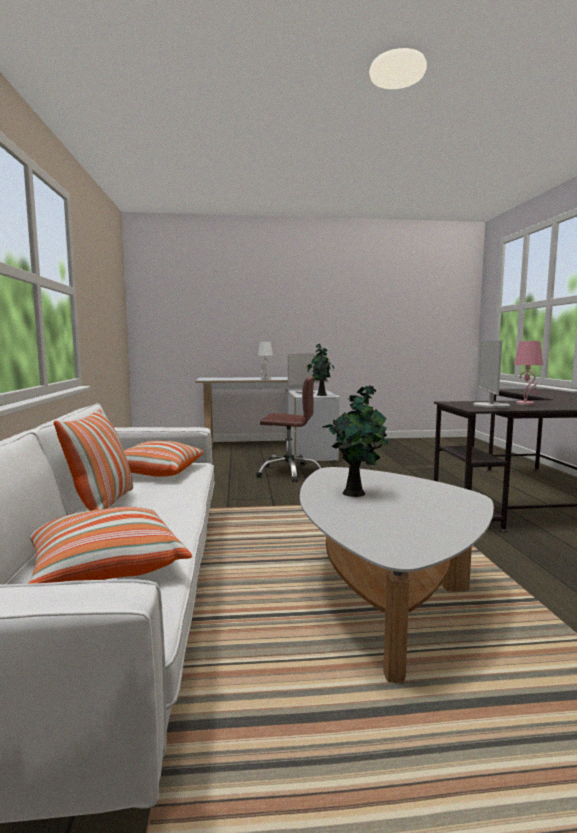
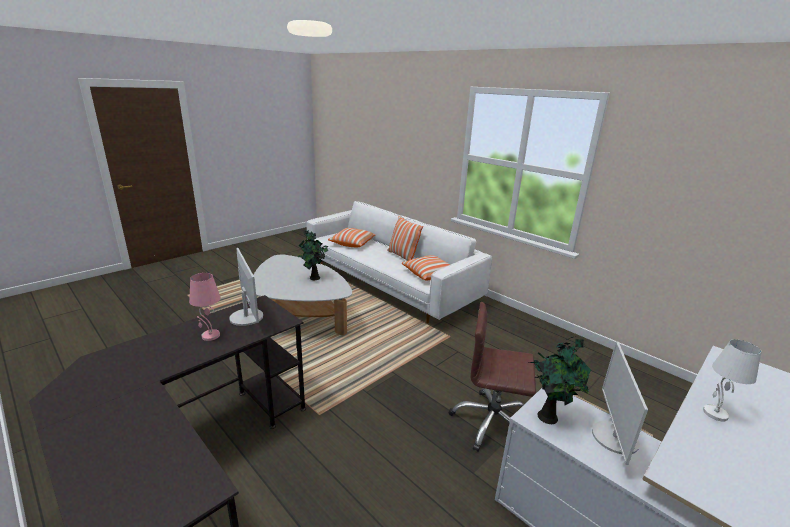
camera: 140 degrees right, 15 degrees up
brown office chair [256,376,321,482] -> brown office chair turned 45 degrees clockwise [449,302,536,452]

